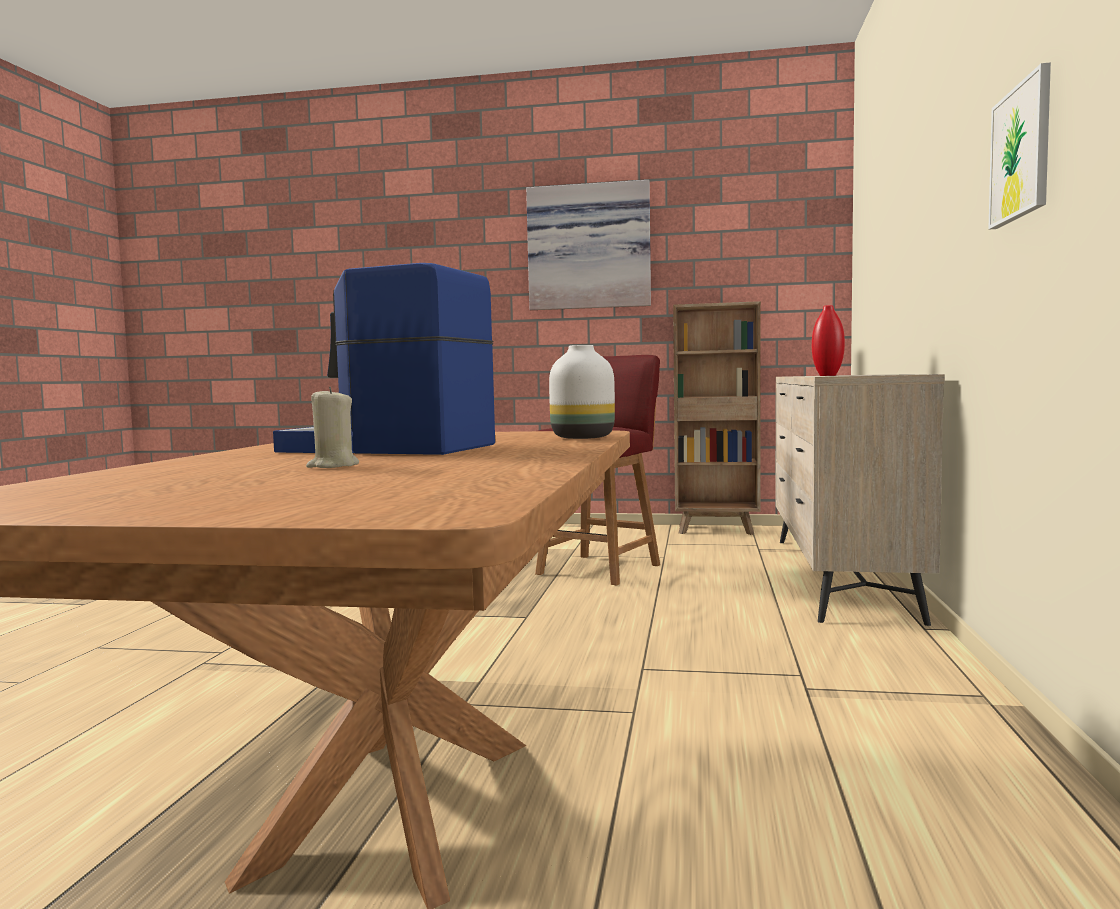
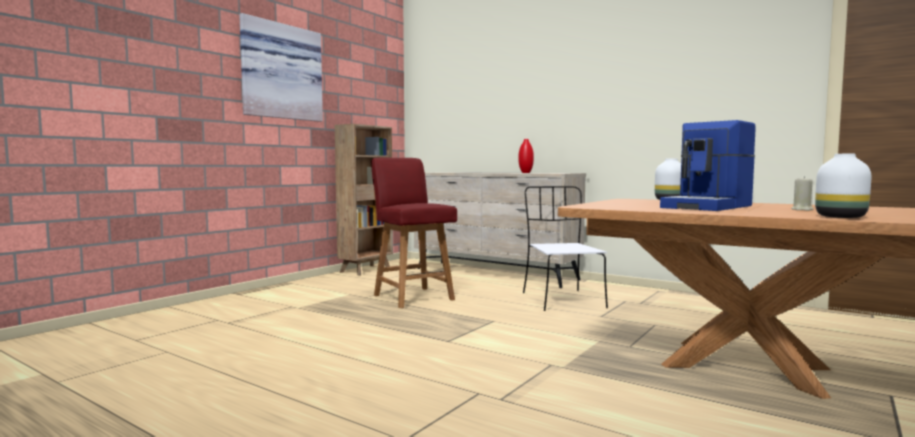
camera: 65 degrees left, 0 degrees up
picture [988,62,1051,229] -> none
none -> white chair [523,186,608,311]
none -> white vase [815,154,871,218]

